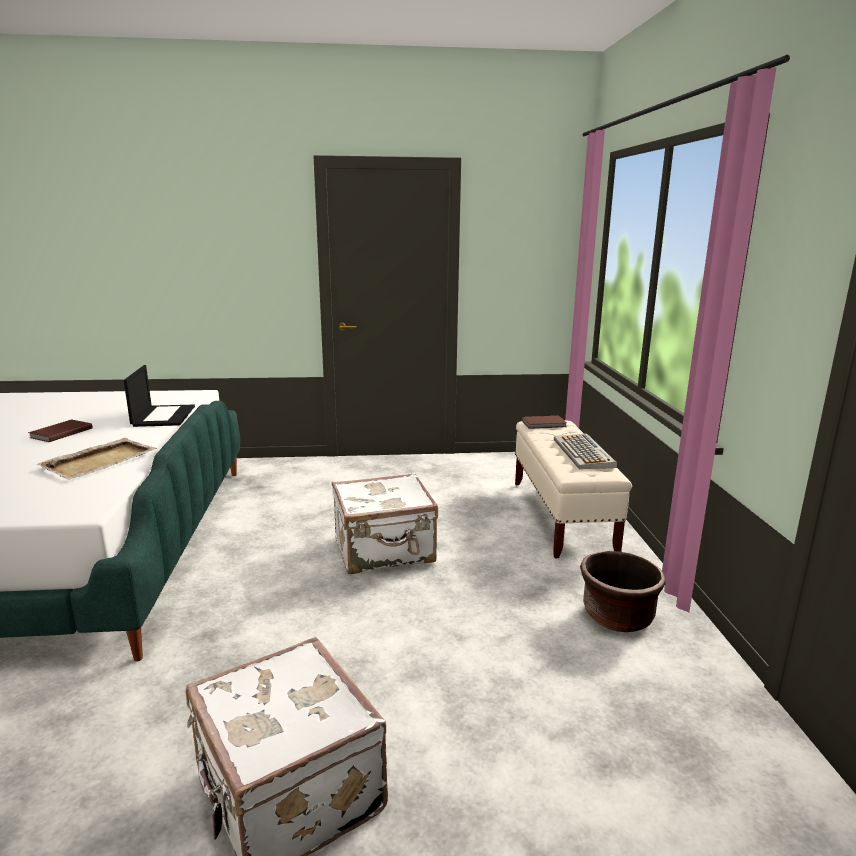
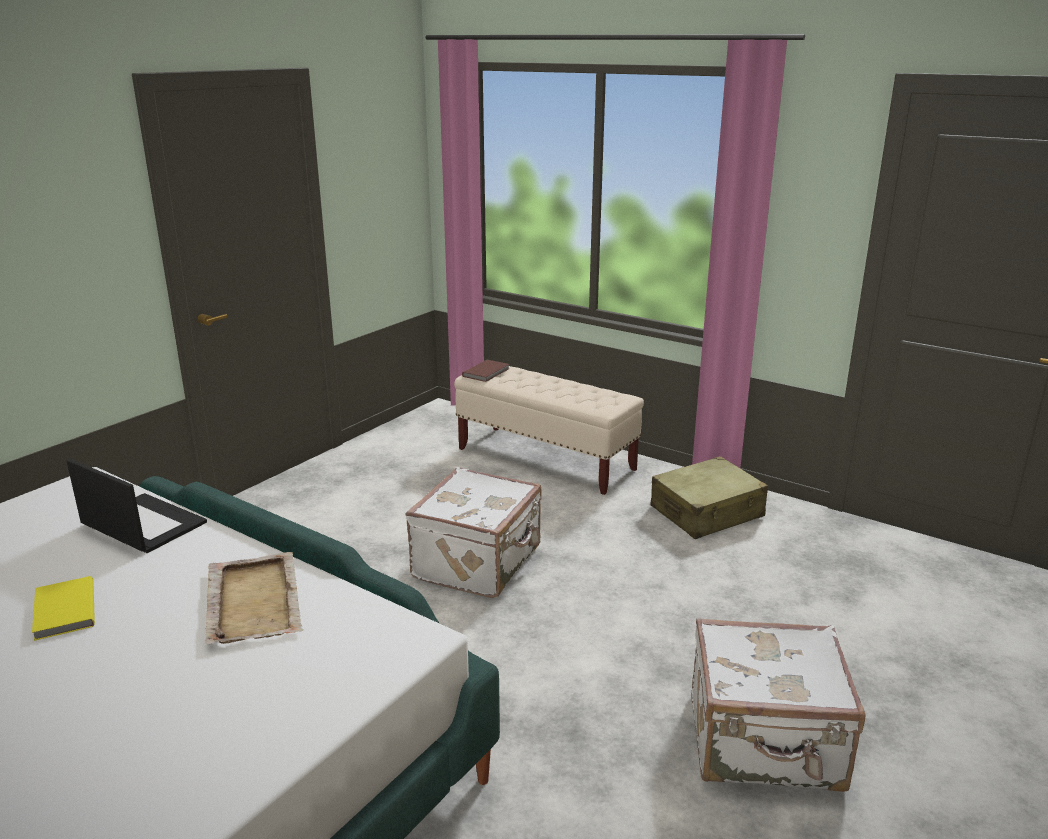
camera: 50 degrees left, 5 degrees up
brown book [28,419,93,442] -> yellow book [32,576,95,641]
keyboard [554,433,617,469] -> none
brown planter [580,551,665,632] -> beige suitcase [650,456,768,539]

